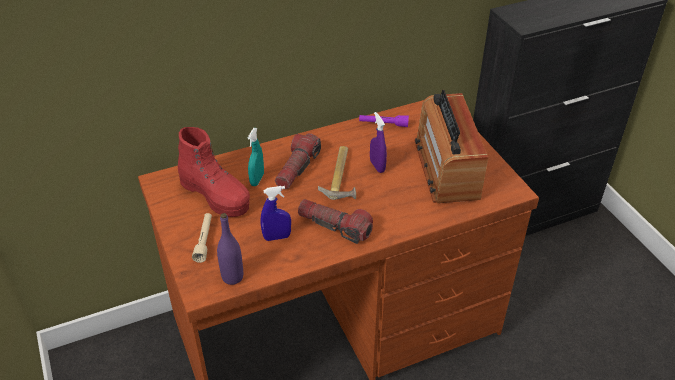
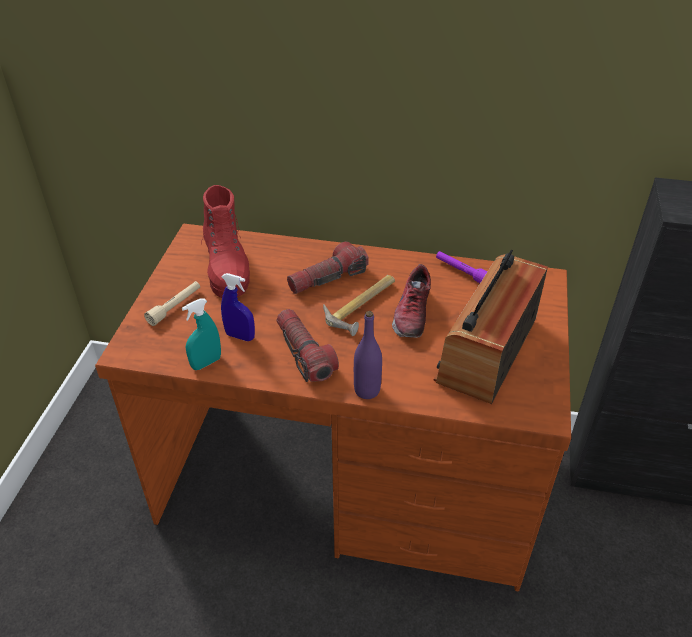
camera: 35 degrees right, 0 degrees up
purple bottle [217,213,243,285] -> purple bottle moved to [354,311,382,399]
turquoise spray bottle [248,128,264,186] -> turquoise spray bottle moved to [182,298,221,370]
purple spray bottle [370,112,387,173] -> shoe [392,264,431,338]

